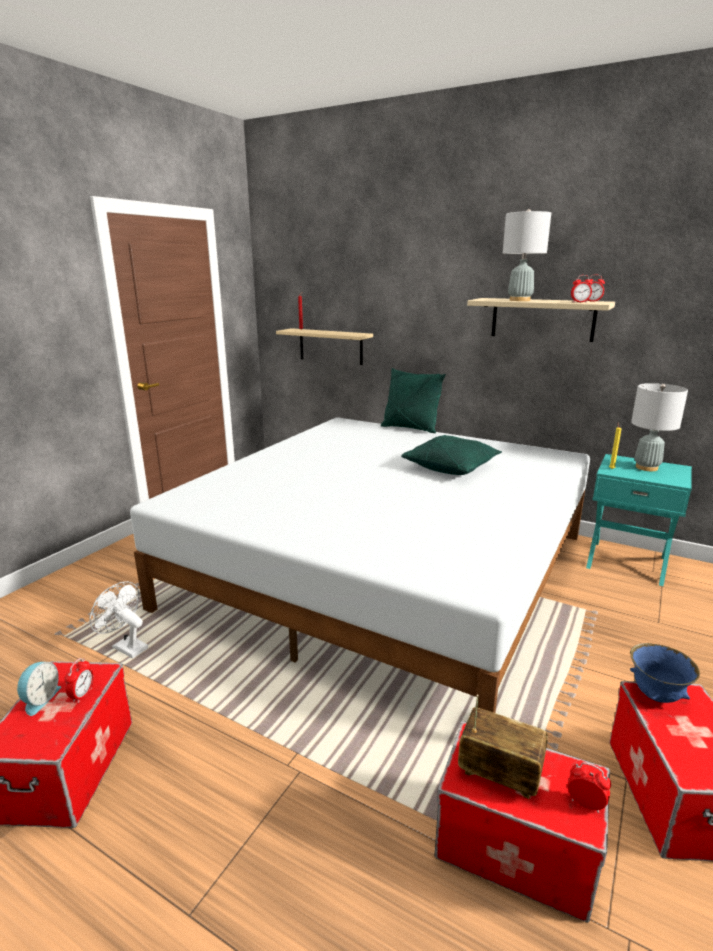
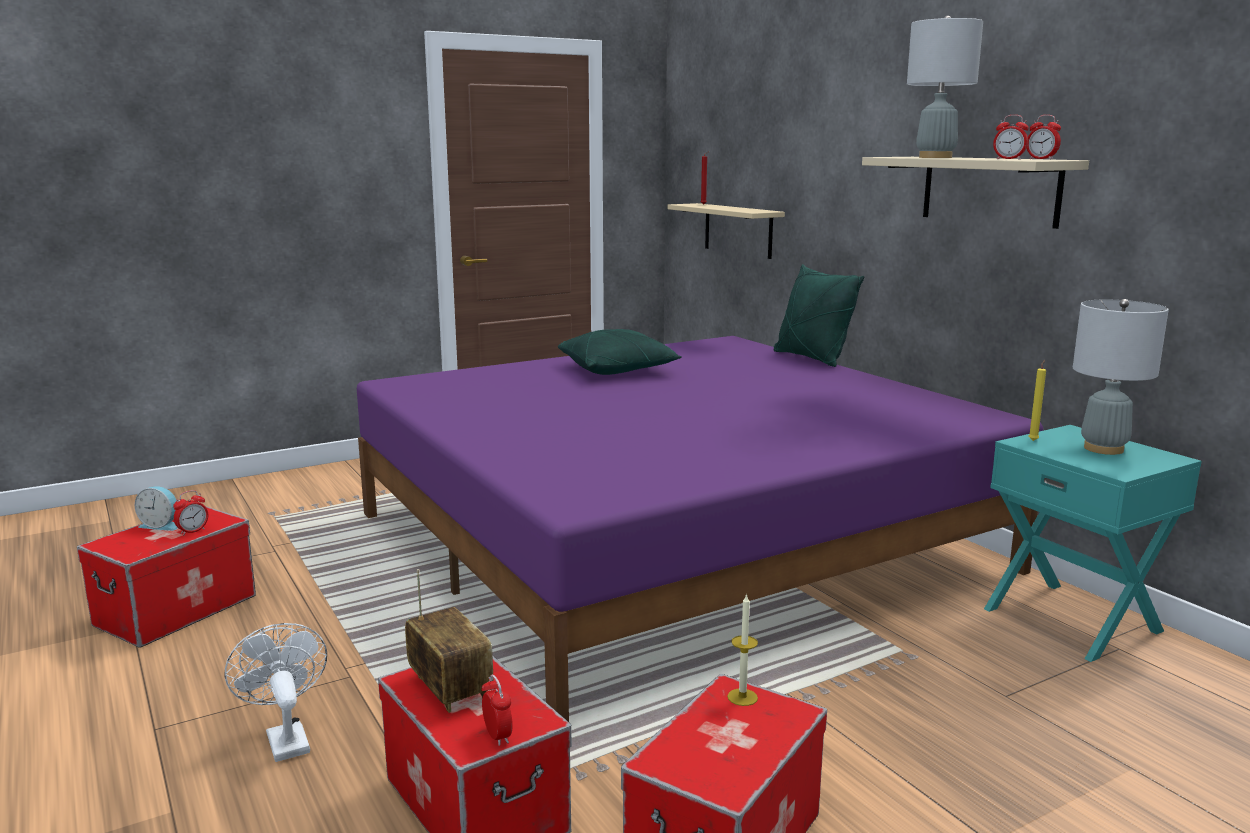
camera: 30 degrees right, 5 degrees down
alarm clock [17,662,61,716] -> alarm clock turned 60 degrees clockwise [135,486,178,531]
white fan [90,581,148,658] -> white fan moved to [224,623,327,762]
white bed [130,417,590,713] -> purple bed [357,336,1043,722]
green pillow [401,435,502,475] -> green pillow moved to [558,329,682,375]
blue bowl [630,643,700,703] -> candle [727,593,758,706]

